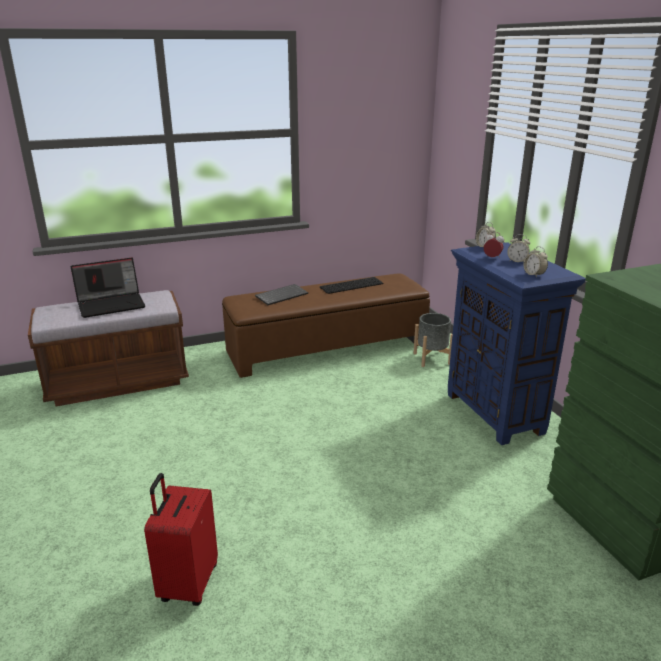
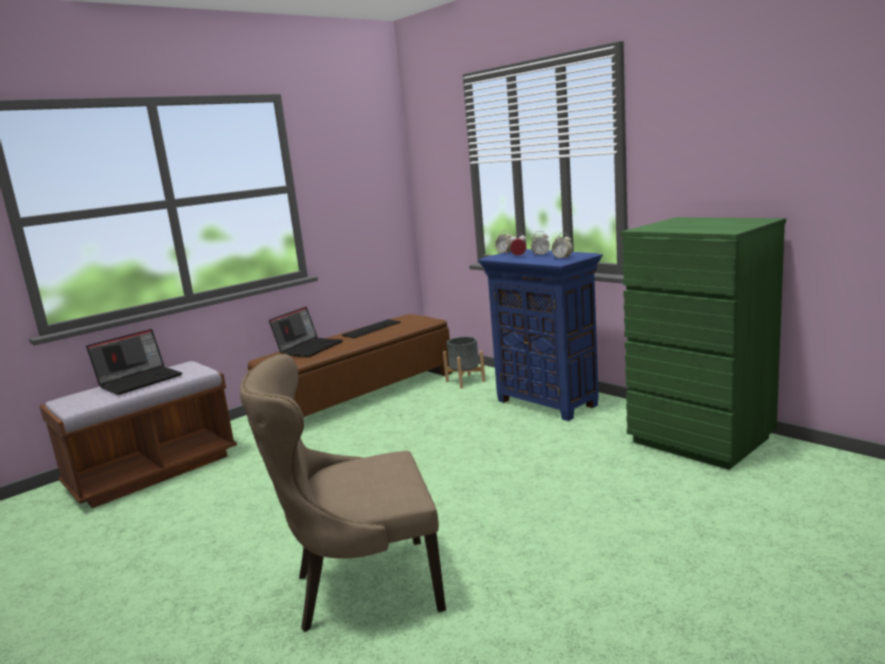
camera: 20 degrees left, 10 degrees down
red suitcase [144,473,218,606] -> beige chair [240,354,446,632]
keyboard [255,284,308,305] -> laptop [269,307,343,357]

